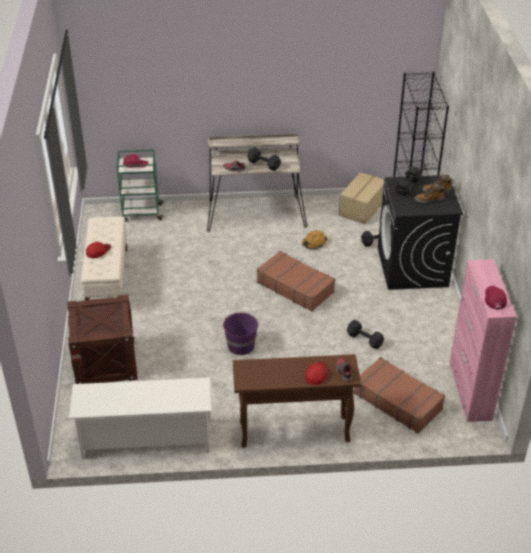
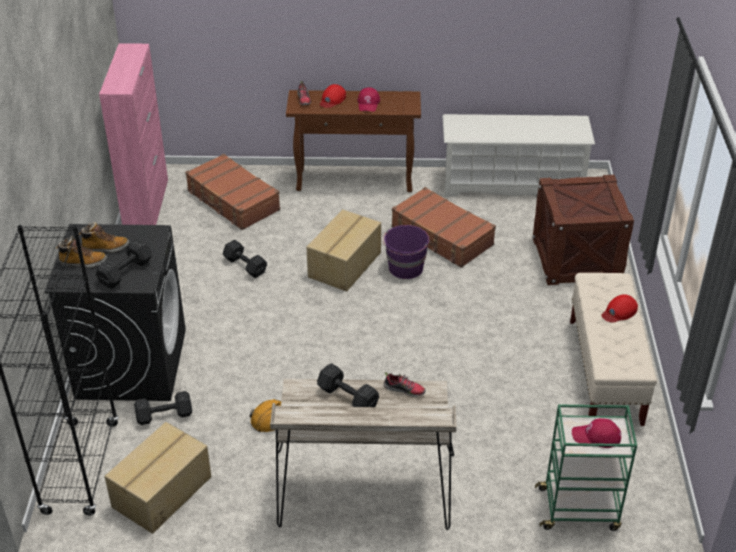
camera: 175 degrees left, 0 degrees up
brown suitcase [257,251,335,312] -> brown suitcase moved to [392,187,496,268]
red cap [485,286,507,309] -> red cap moved to [358,87,380,112]
none -> cardboard box [307,209,381,291]

